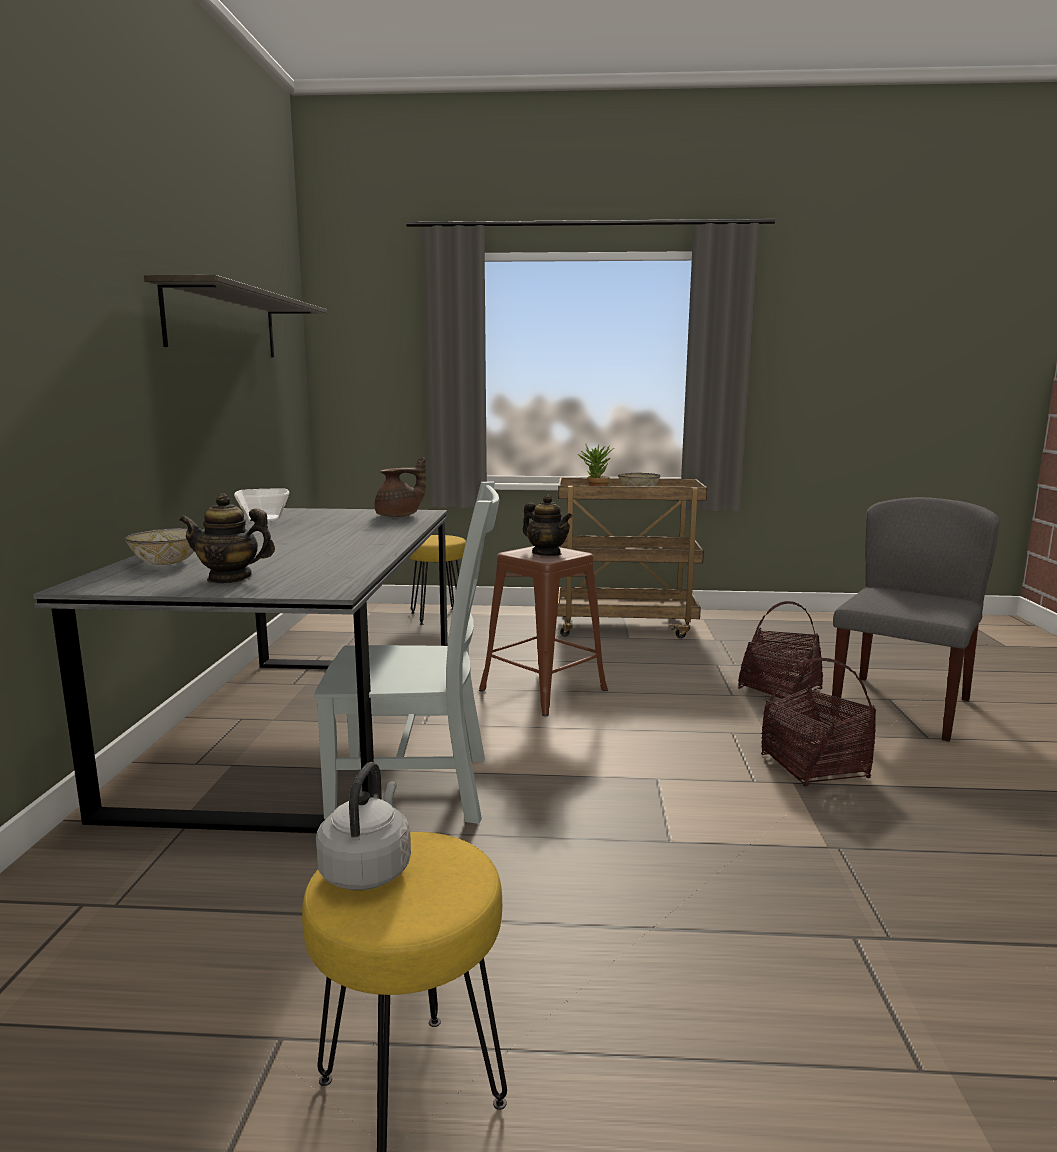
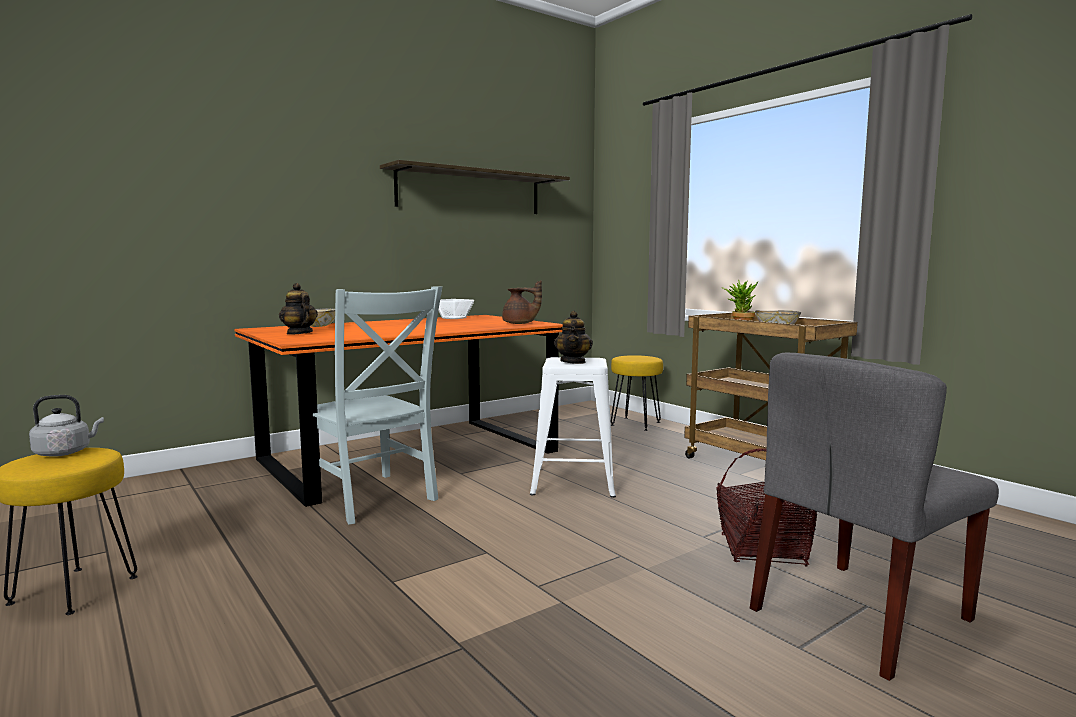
camera: 50 degrees right, 5 degrees down
grey dining table [33,508,448,833] -> orange dining table [235,315,563,507]
brown stool [479,546,608,716] -> white stool [530,357,616,498]
basket [761,658,877,787] -> none
grey chair [831,497,1000,742] -> grey chair turned 150 degrees clockwise [750,352,999,681]

